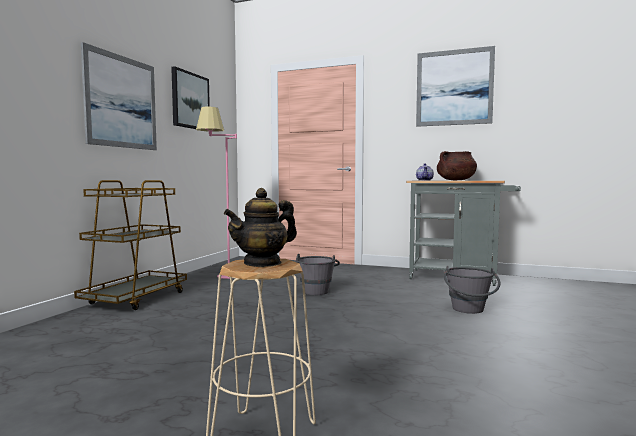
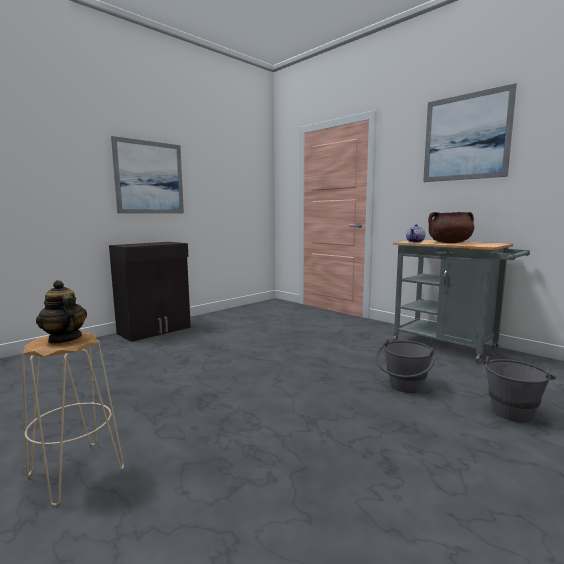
camera: 25 degrees right, 5 degrees up
brown cart [74,180,187,310] -> black cabinet [109,242,191,342]
picture [171,66,210,129] -> none
pink floor lamp [196,107,237,279] -> none
teapot [224,188,297,267] -> teapot turned 60 degrees clockwise [36,280,87,344]
grey bucket [296,254,340,295] -> grey bucket moved to [483,356,556,422]

